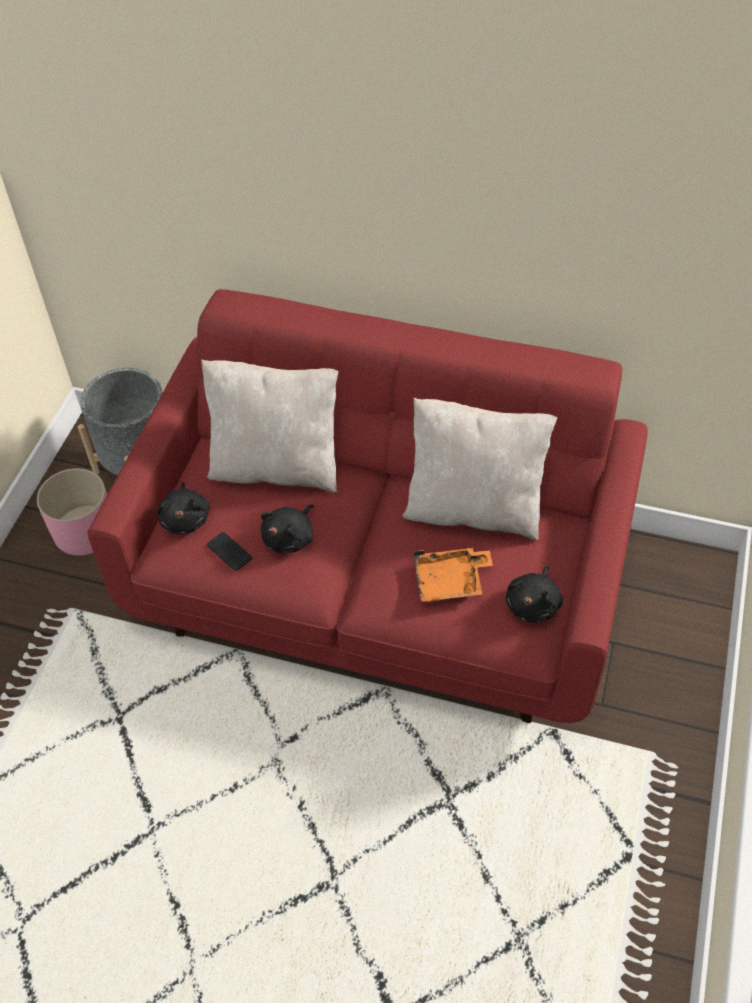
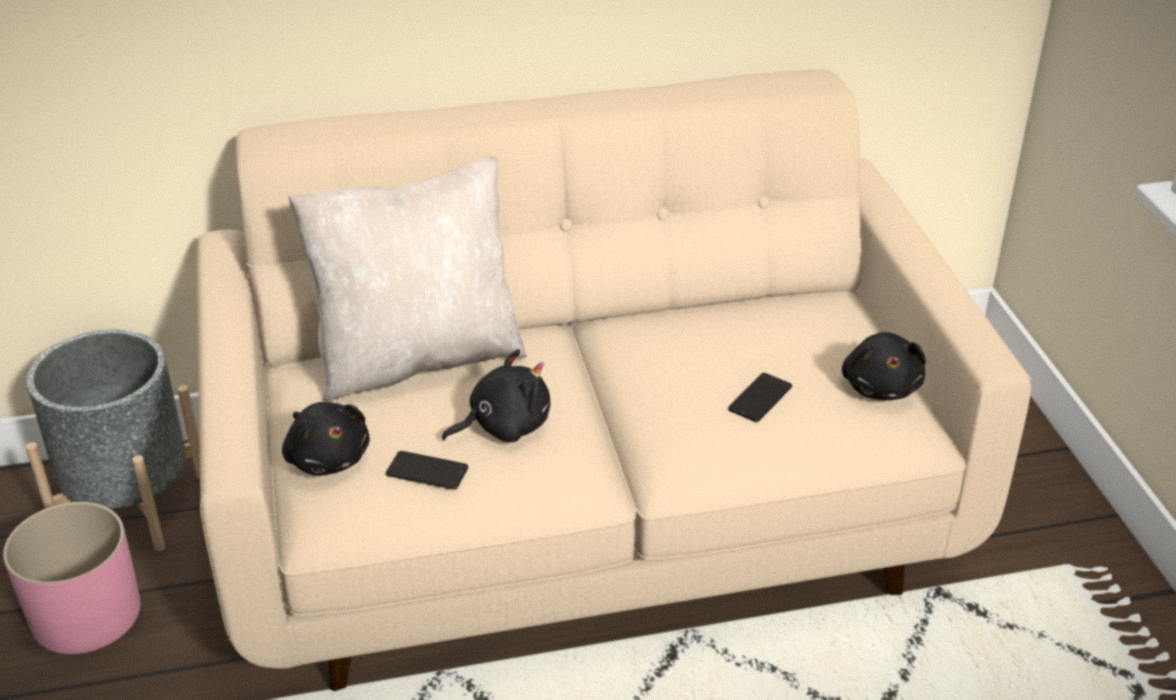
camera: 30 degrees left, 15 degrees down
red sofa [87,289,648,723] -> beige sofa [197,70,1032,691]
black plush toy [260,504,314,553] -> black plush toy turned 120 degrees counterclockwise [442,349,550,442]
beige pillow [402,398,557,540] -> none
orange tray [414,548,493,602] -> phone [728,373,792,422]

